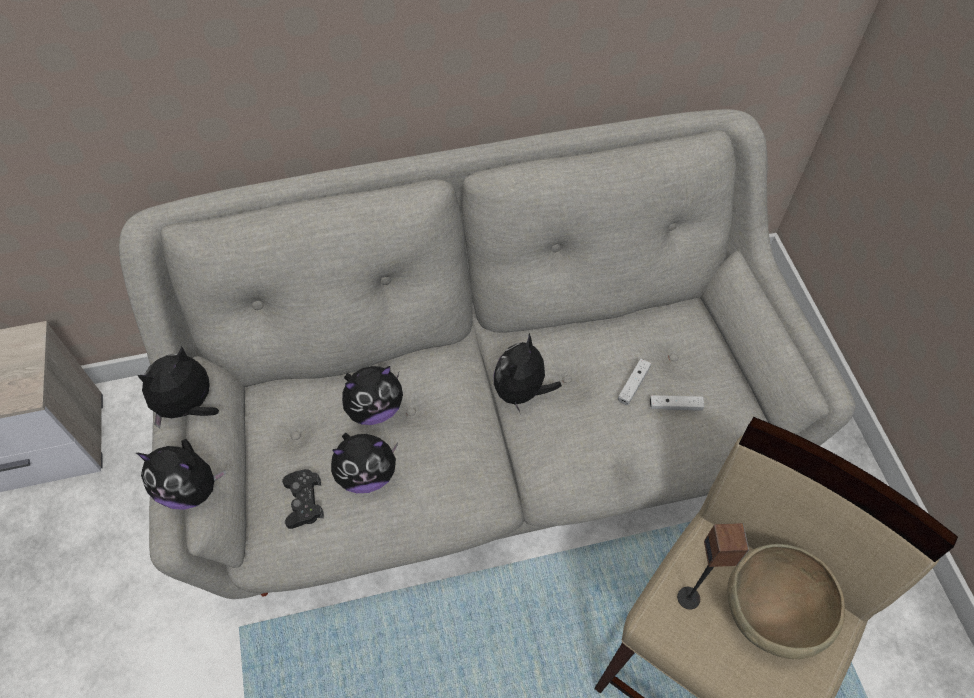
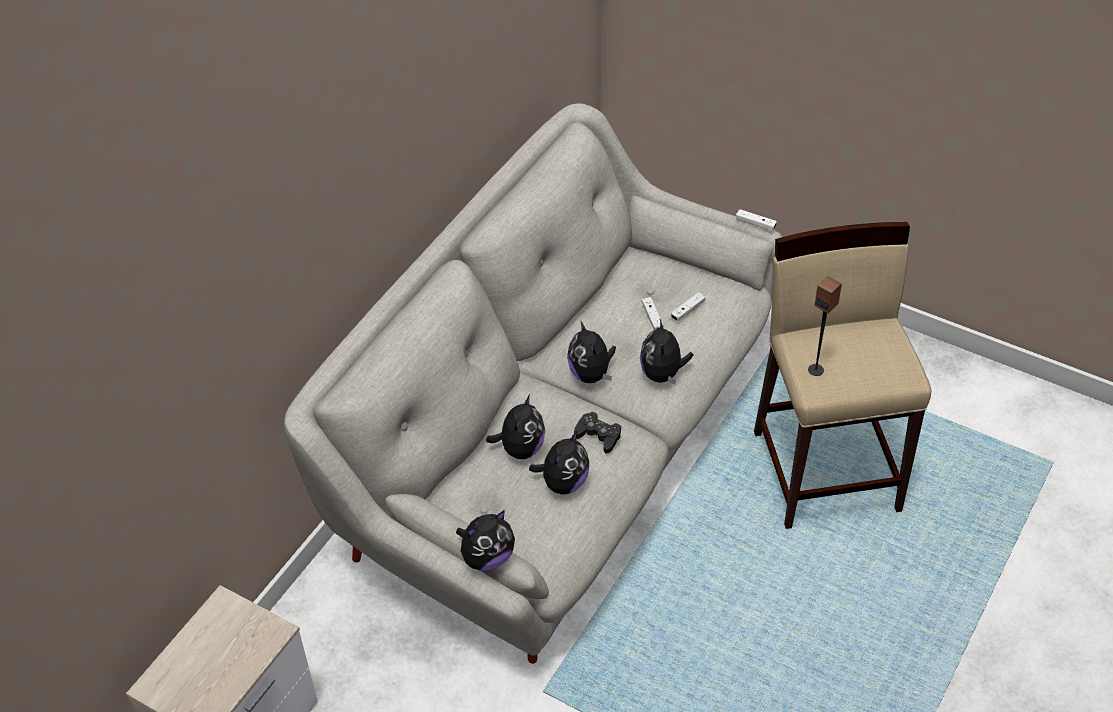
camera: 45 degrees left, 10 degrees down
plush toy [137,346,219,429] -> plush toy moved to [640,319,694,385]
black game controller [282,469,324,529] -> black game controller moved to [574,412,621,454]
brown bowl [728,544,845,659] -> none
none -> white game controller [736,209,777,230]

